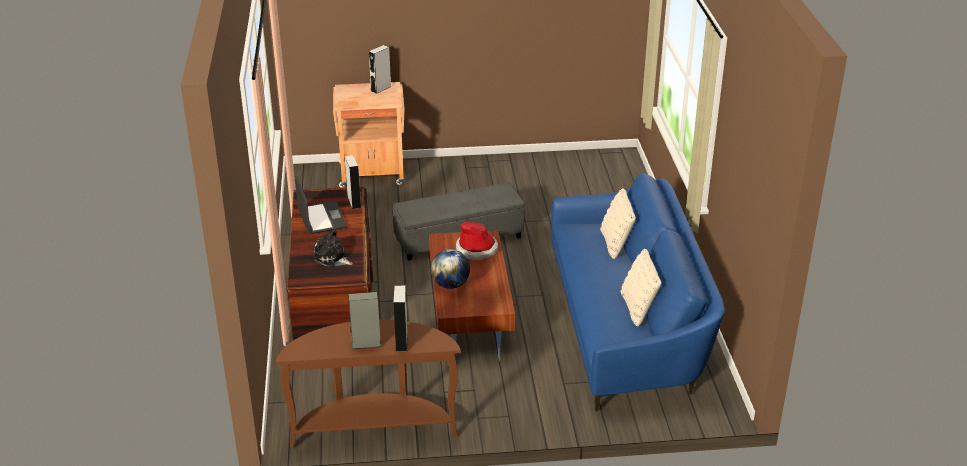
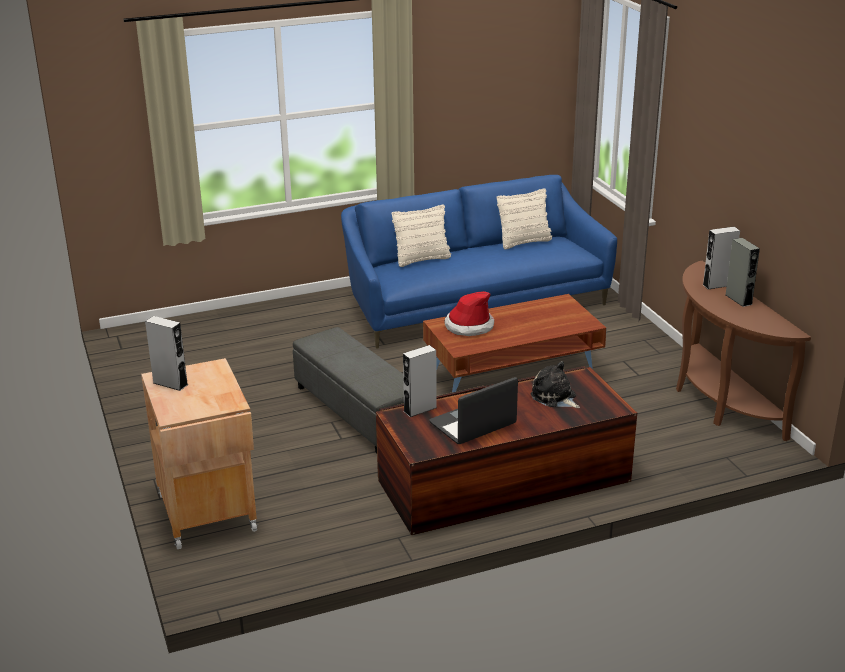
camera: 105 degrees left, 5 degrees down
plush toy [313,229,353,267] -> plush toy turned 120 degrees clockwise [530,361,580,408]
globe [431,249,470,289] -> none

